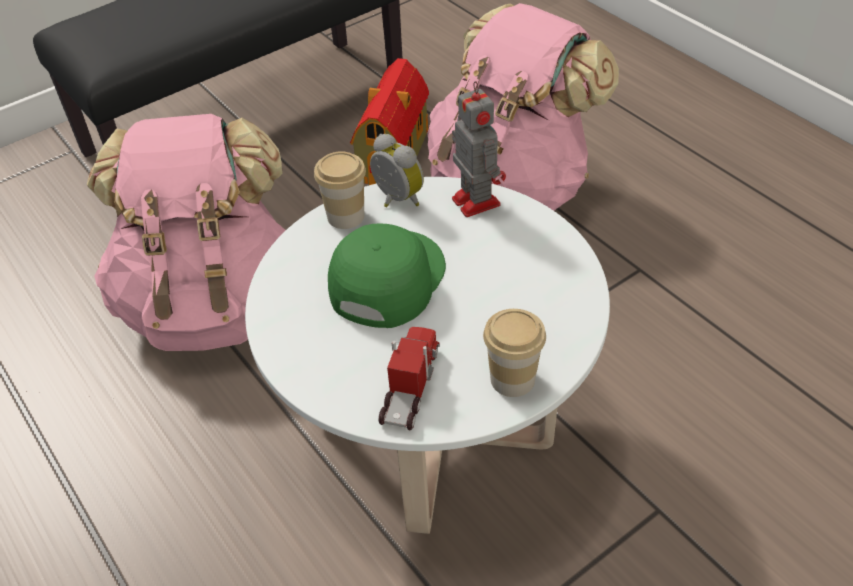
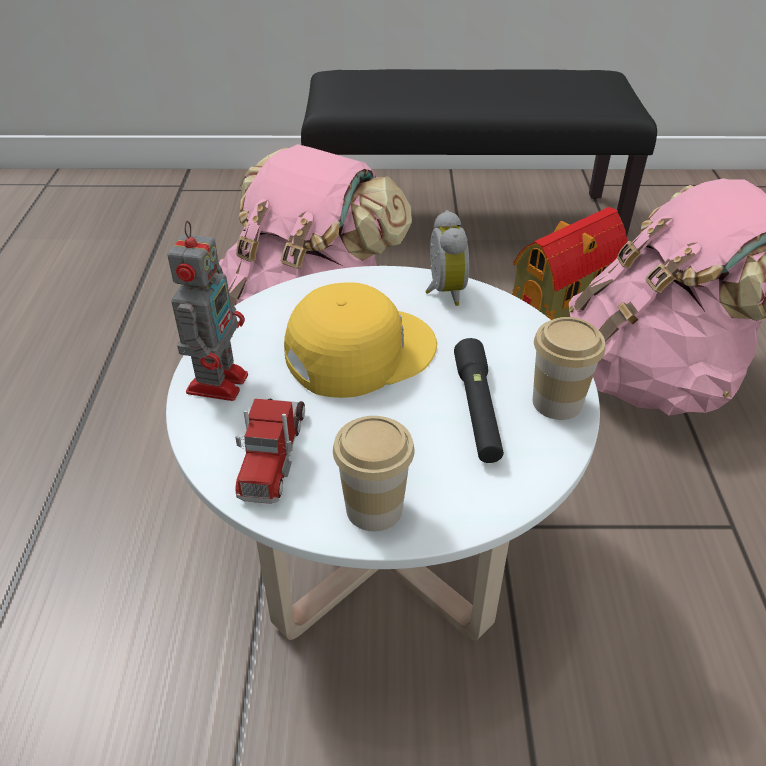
camera: 35 degrees right, 5 degrees down
cup [314,151,366,229] -> cup moved to [533,317,605,420]
green cap [328,223,446,328] -> yellow cap [284,282,437,398]
toy truck [379,327,440,430] -> toy truck turned 135 degrees clockwise [235,398,305,504]
toy robot [452,81,506,217] -> toy robot moved to [167,221,248,401]
none -> black flashlight [454,338,504,463]

